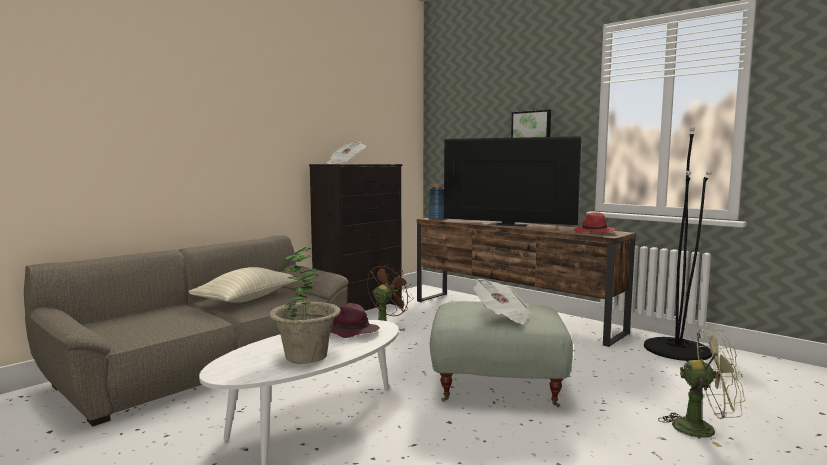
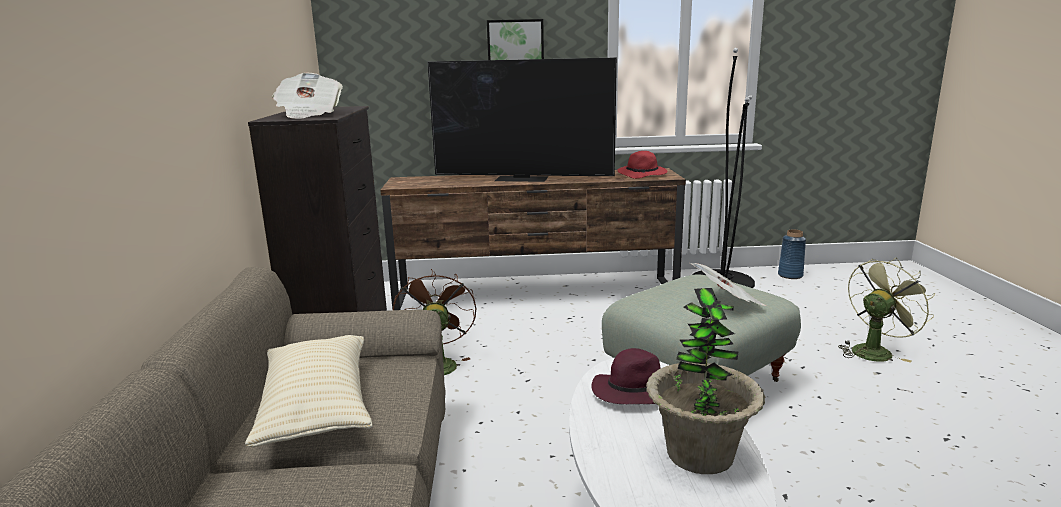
camera: 45 degrees left, 10 degrees up
blue vase [428,184,445,220] -> blue vase moved to [778,229,806,279]
television [444,136,581,227] -> television turned 150 degrees counterclockwise [427,57,617,182]

